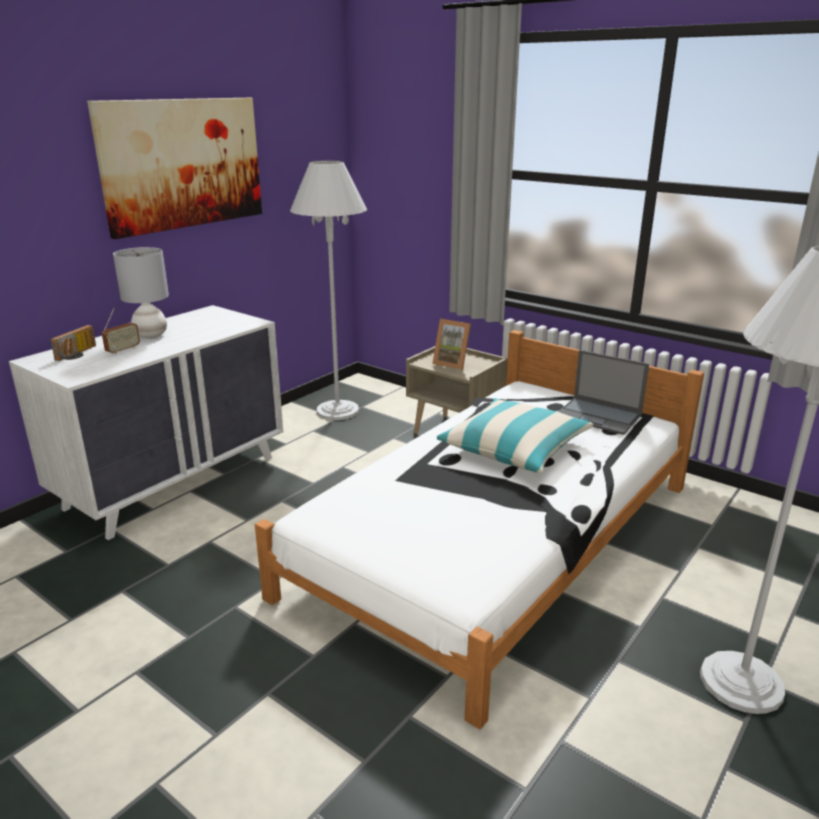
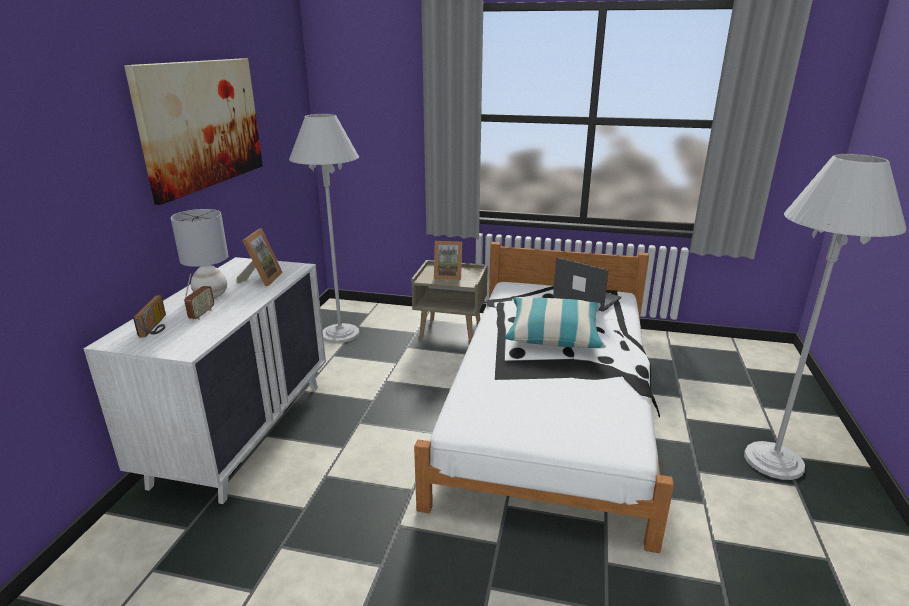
camera: 25 degrees left, 0 degrees up
laptop [558,350,649,435] -> laptop turned 150 degrees counterclockwise [553,257,621,312]
none -> picture frame [237,228,283,287]

